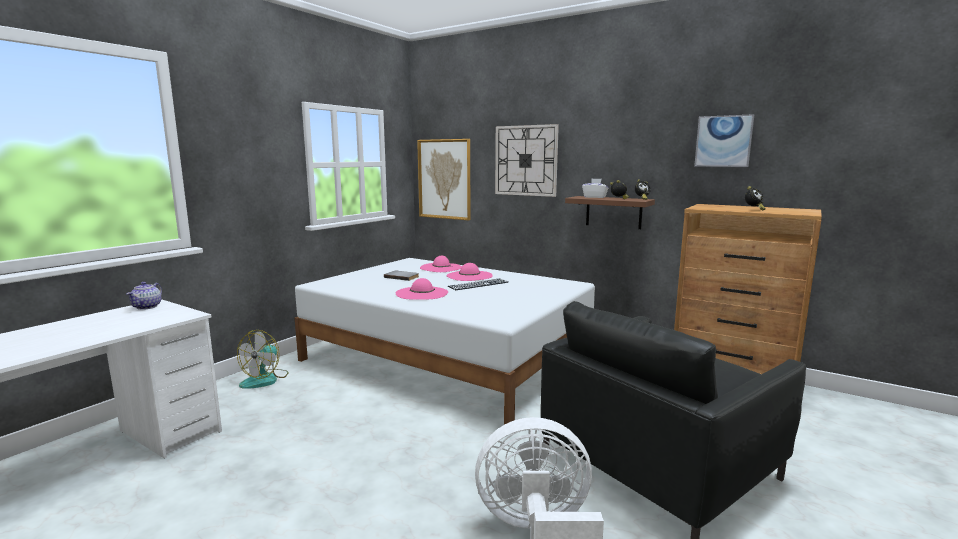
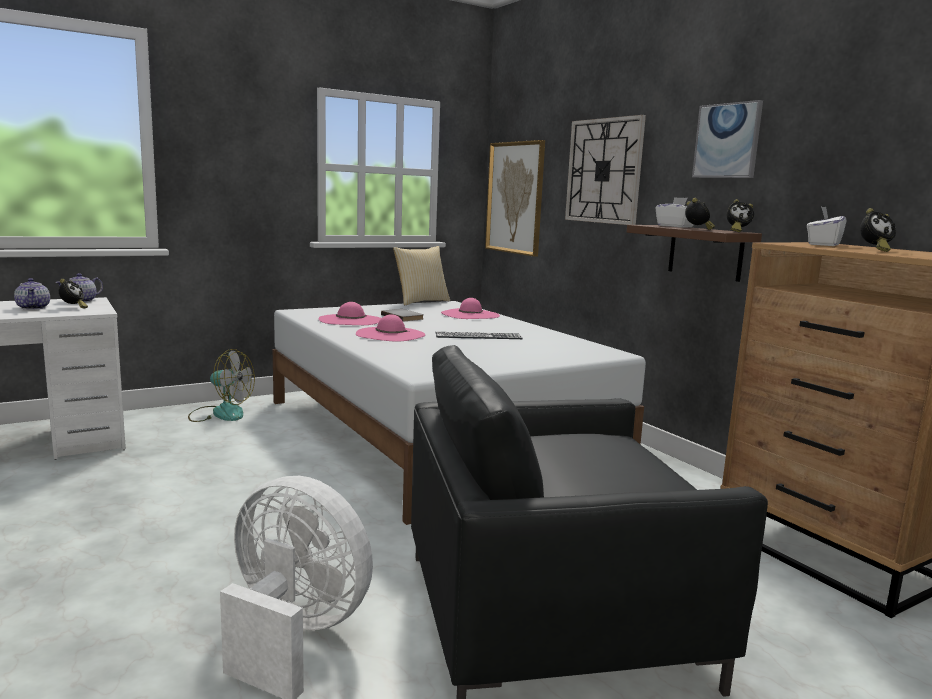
camera: 25 degrees right, 0 degrees up
fan [237,330,288,389] -> fan turned 120 degrees counterclockwise [188,349,255,422]
pink hat [446,263,493,281] -> pink hat moved to [318,302,381,325]
picture [694,114,754,167] -> picture moved to [692,100,763,178]
none -> teapot [14,278,50,310]
none -> alarm clock [59,279,88,309]
none -> pillow [393,246,450,305]
none -> white tissue box [807,207,846,246]

